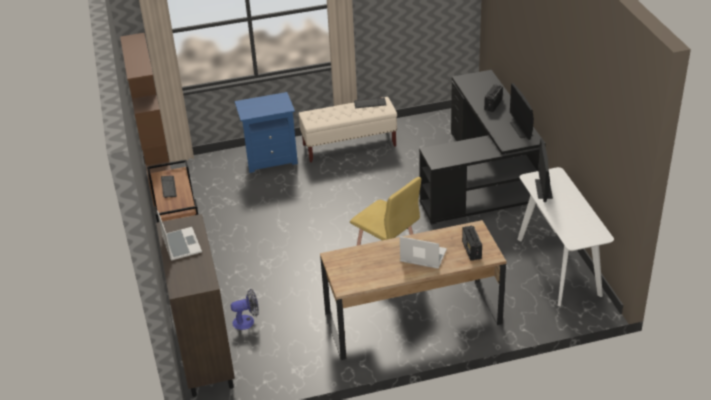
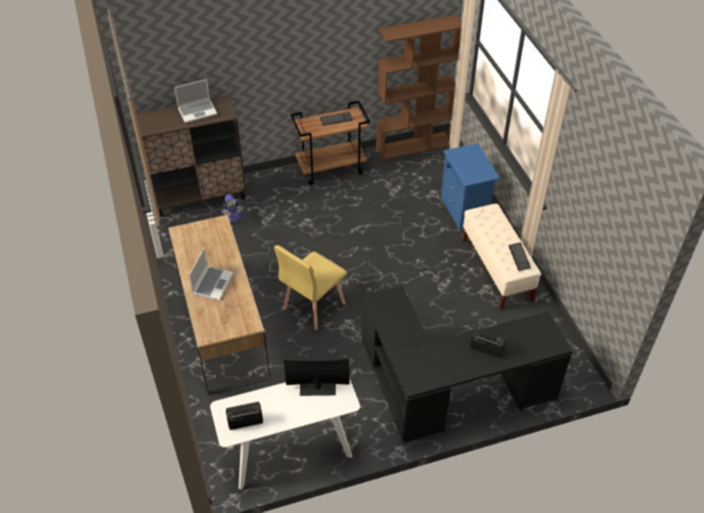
camera: 85 degrees right, 10 degrees up
radio [462,225,482,261] -> radio moved to [226,402,263,430]
monitor [510,83,534,140] -> none

